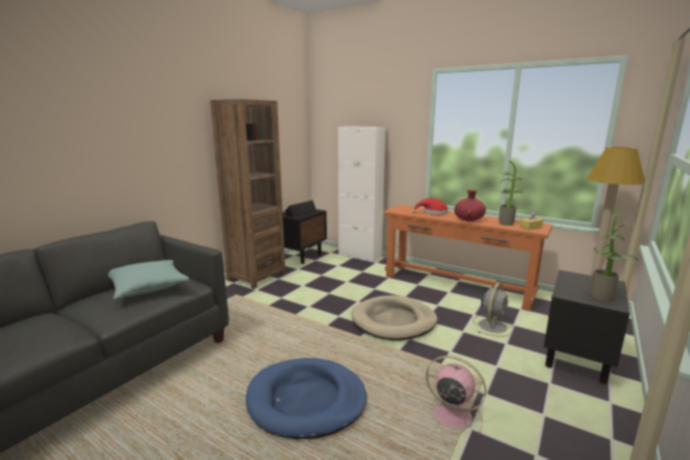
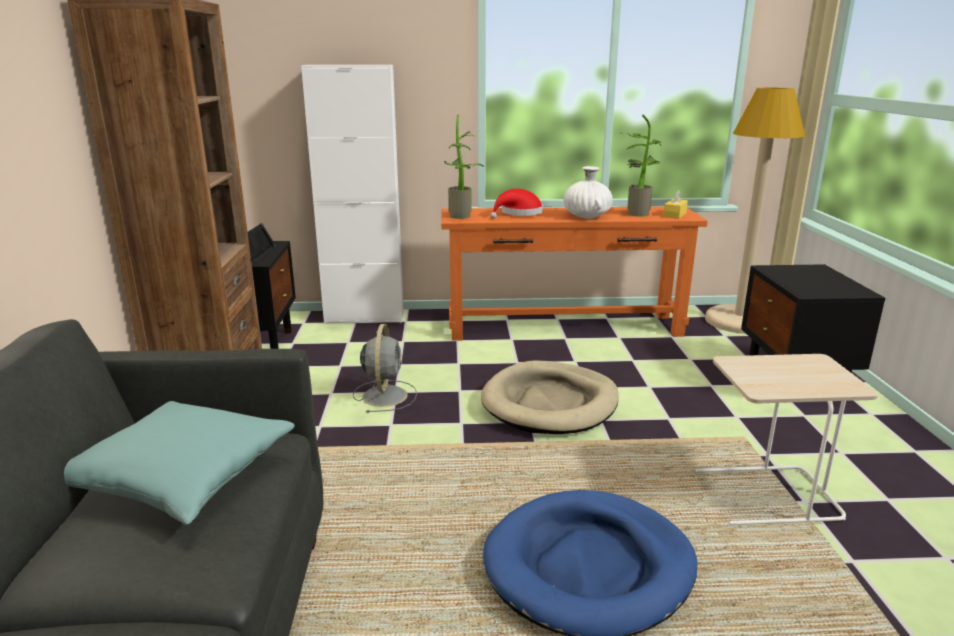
camera: 35 degrees left, 5 degrees up
pink fan [422,356,486,434] -> beige side table [696,354,878,525]
red vase [454,190,486,222] -> white vase [563,166,613,219]
grey fan [473,282,514,337] -> grey fan moved to [353,324,417,413]
potted plant [590,208,638,302] -> potted plant moved to [444,114,484,219]

